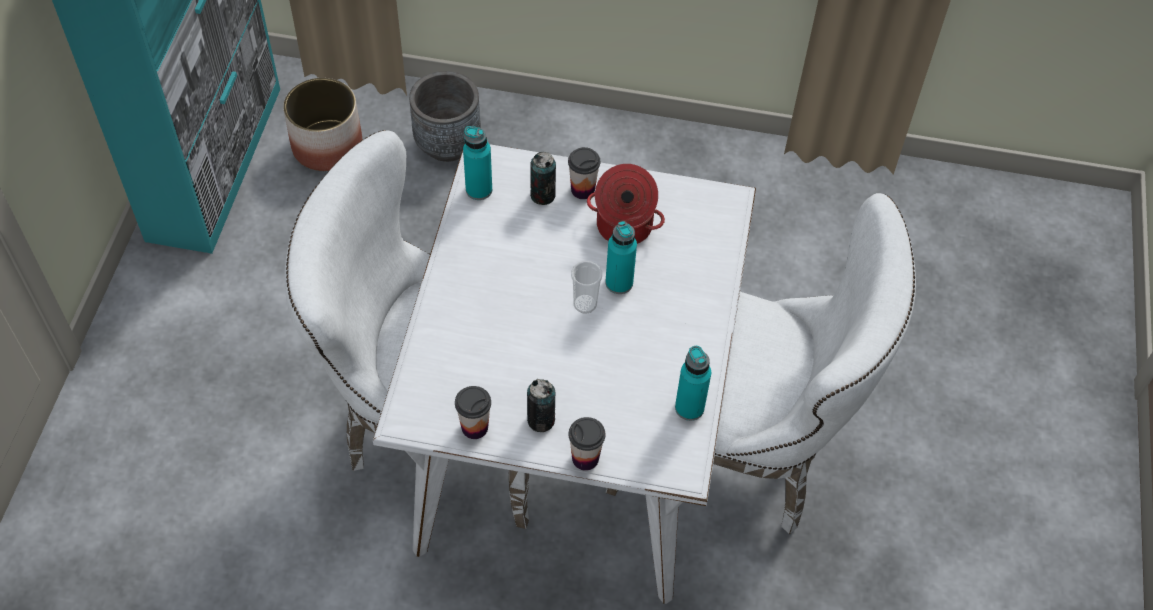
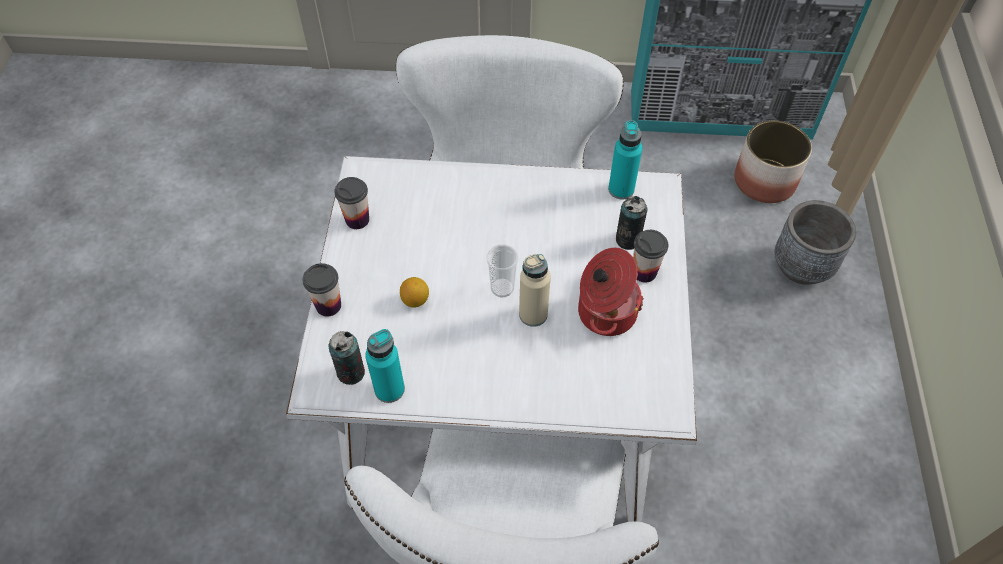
camera: 85 degrees right, 0 degrees up
can [527,379,555,432] -> can moved to [328,331,365,385]
turquoise bottle [605,221,637,294] -> beige bottle [519,254,551,327]
none -> lemon [400,277,429,308]

